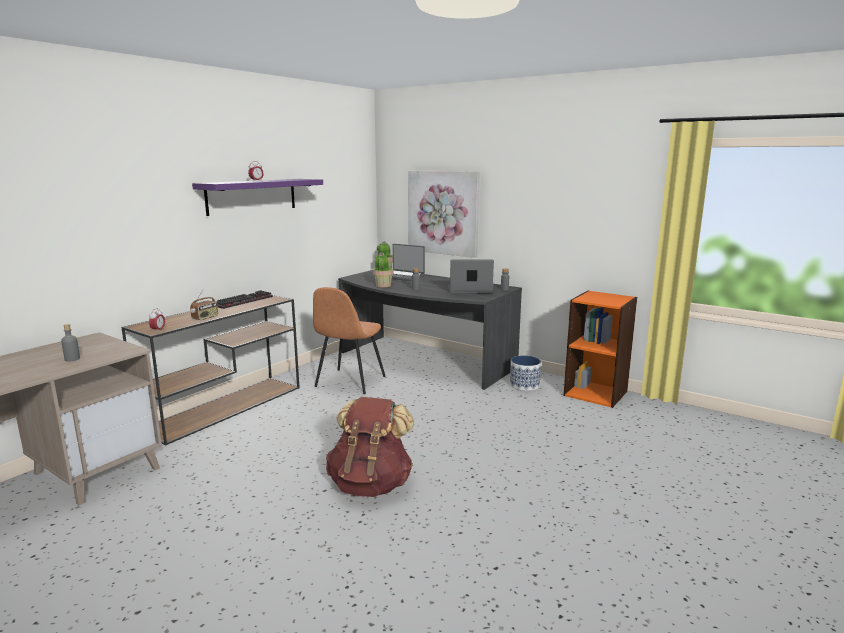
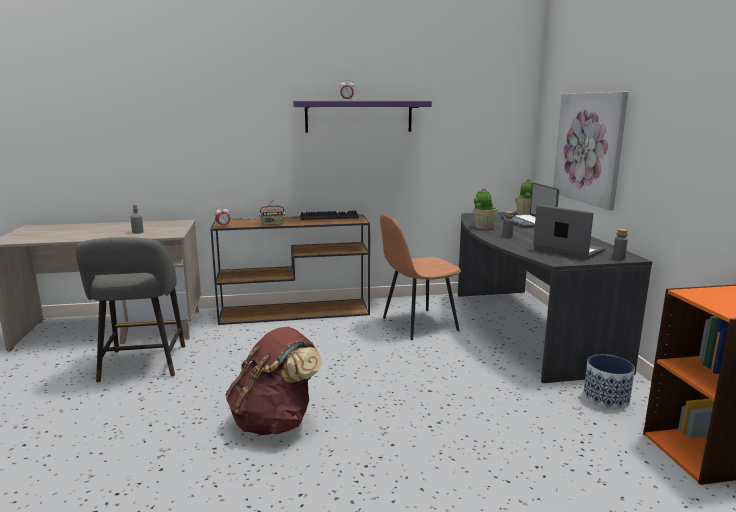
camera: 45 degrees right, 0 degrees up
none -> grey stool [76,237,185,382]

